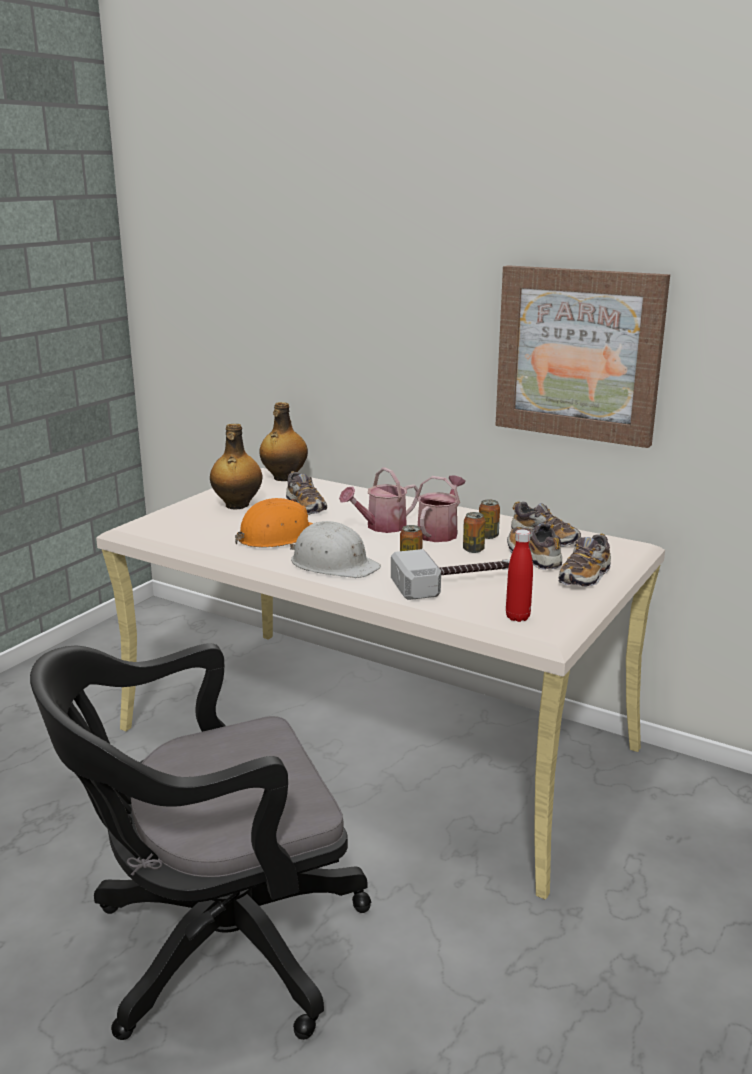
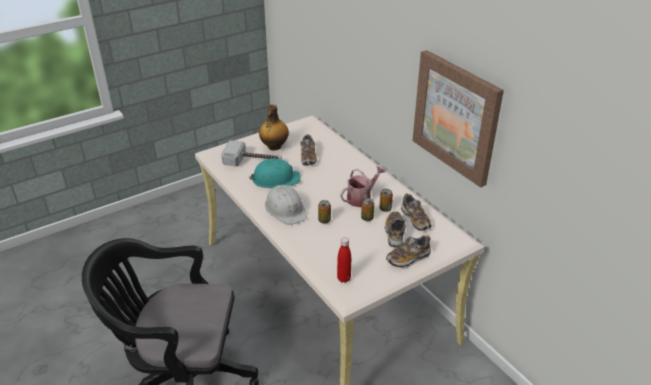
camera: 25 degrees right, 15 degrees up
orange hard hat [235,498,313,547] -> turquoise hard hat [249,158,301,188]
bottle [259,402,308,481] -> none
watering can [339,467,419,533] -> none
hammer [391,549,510,600] -> hammer moved to [221,140,282,166]

